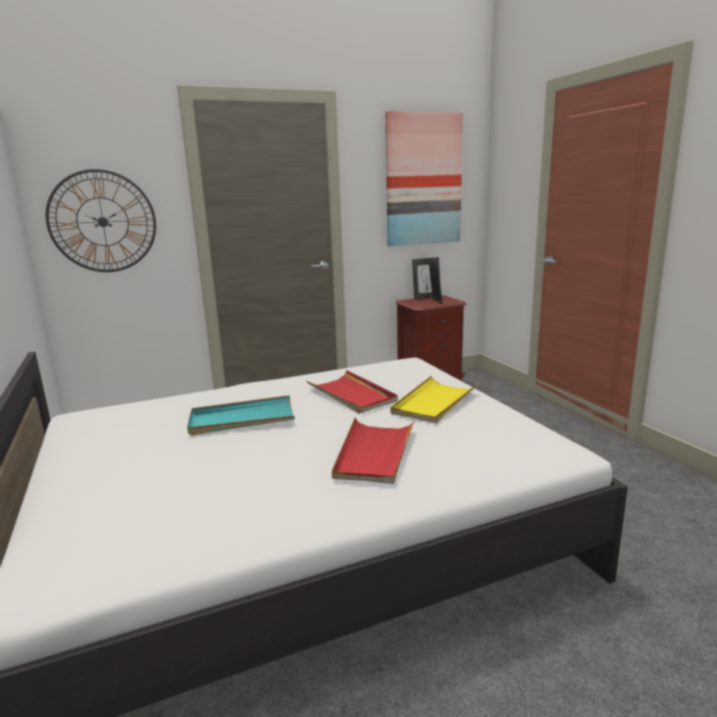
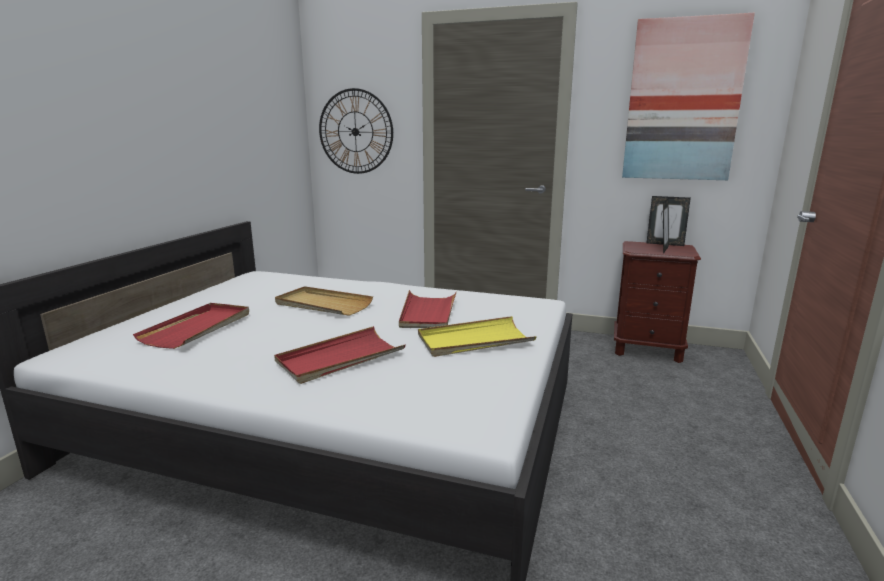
camera: 40 degrees right, 0 degrees up
turquoise tray [187,395,295,435] -> beige tray [275,286,373,316]
none -> red tray [133,303,249,349]

